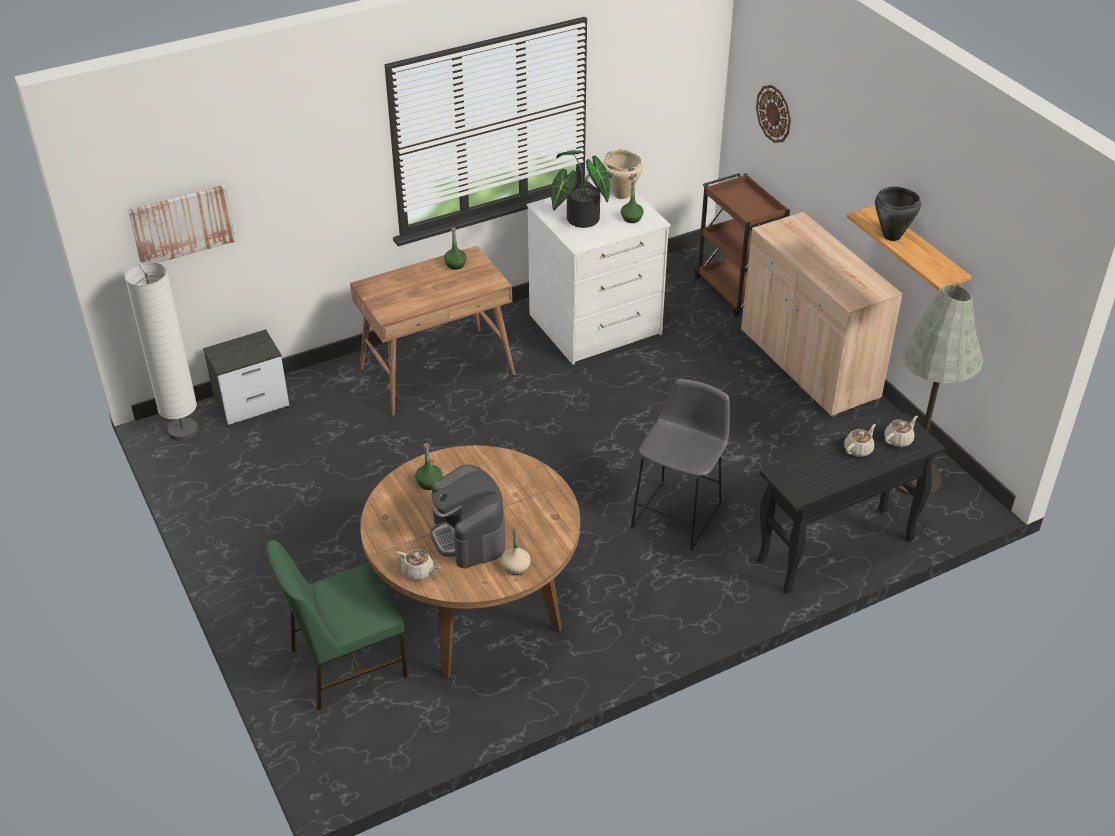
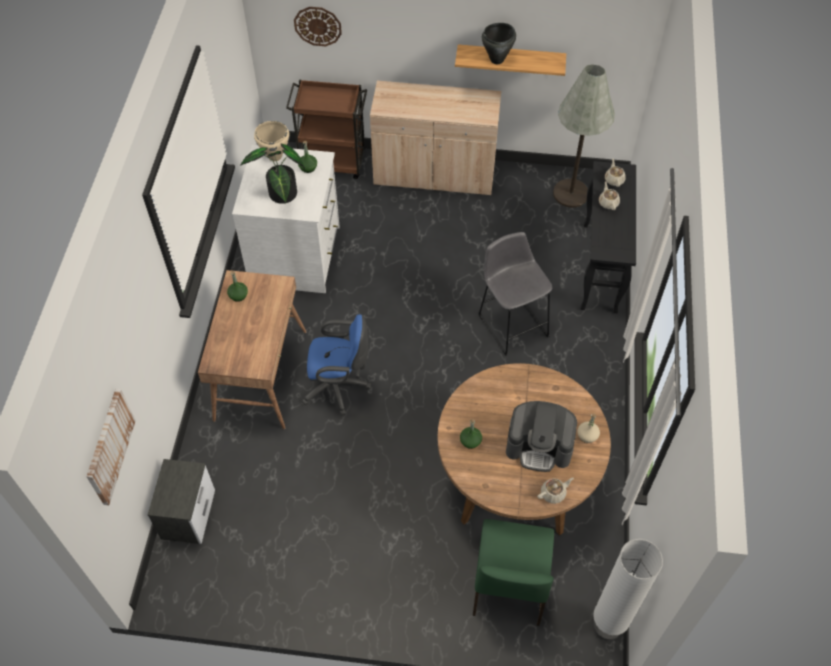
camera: 55 degrees left, 15 degrees up
white floor lamp [124,261,198,441] -> white floor lamp moved to [593,539,663,641]
none -> blue office chair [302,314,371,415]

